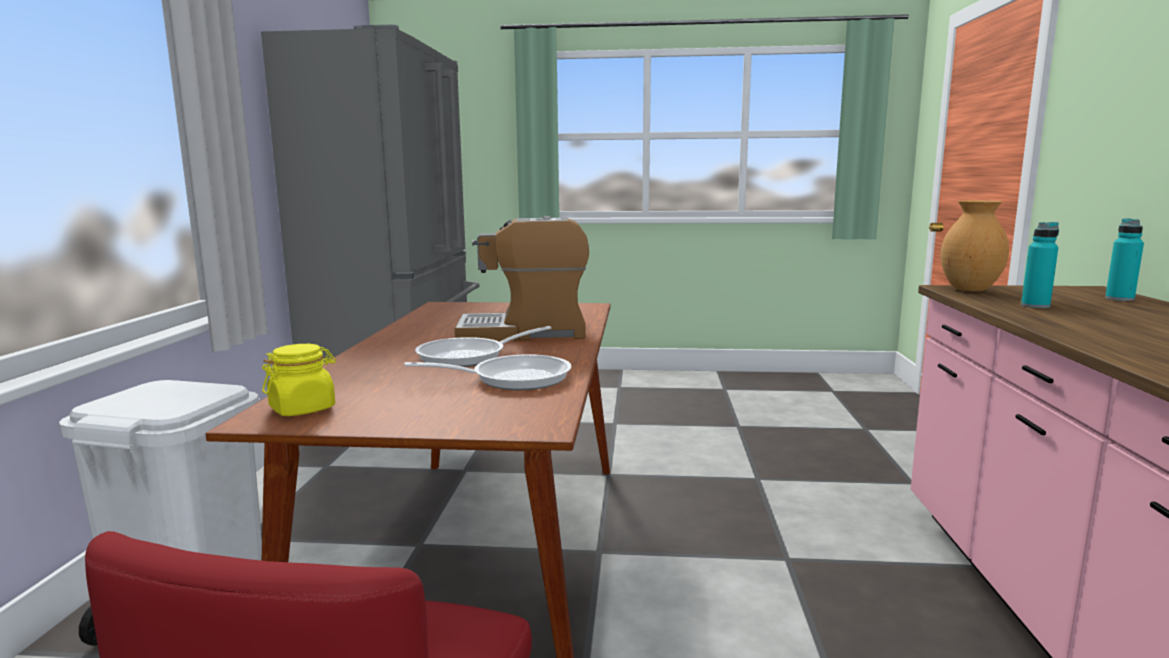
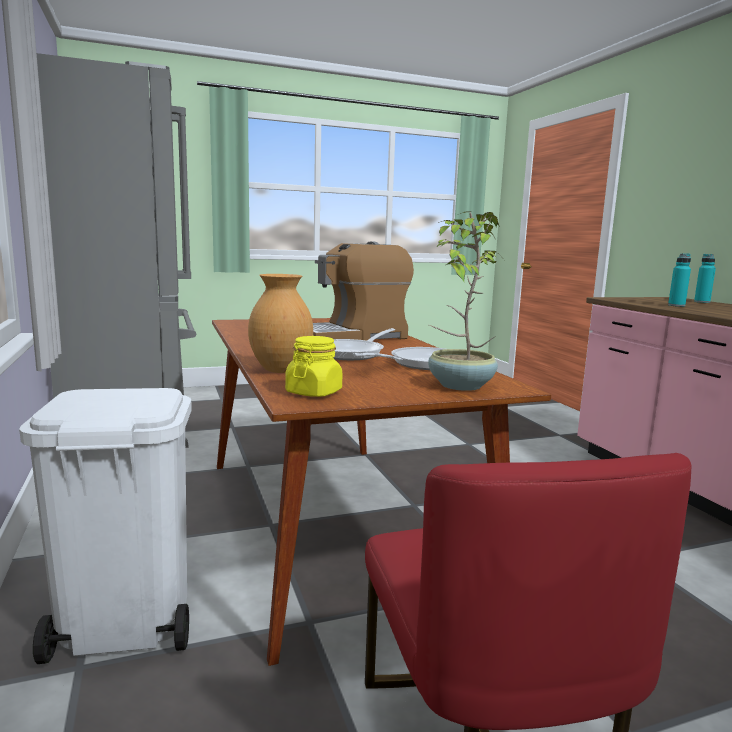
camera: 25 degrees left, 0 degrees up
brown vase [940,200,1009,292] -> brown vase moved to [248,274,313,373]
none -> potted plant [428,211,500,391]

